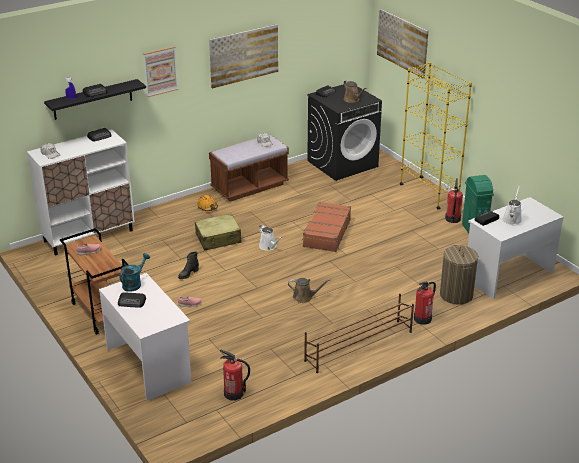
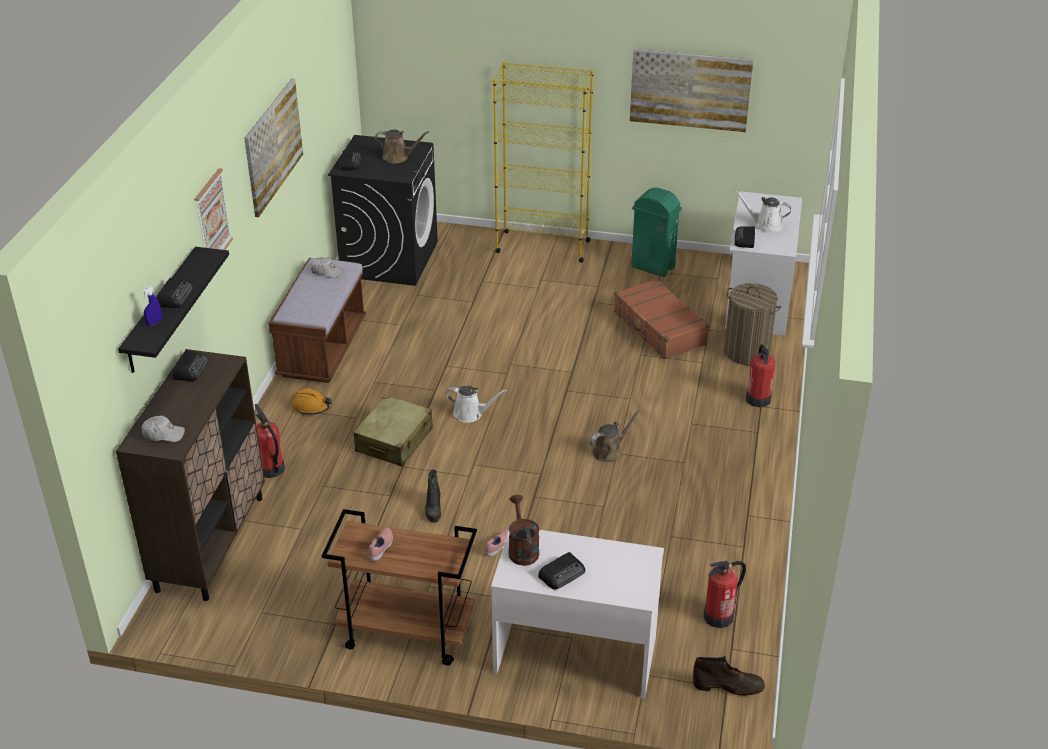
camera: 45 degrees left, 5 degrees up
white cabinet [27,129,135,256] -> brown cabinet [116,349,265,601]
turquoise watering can [120,253,150,292] -> brown watering can [508,495,540,566]
brown suitcase [301,202,351,252] -> brown suitcase moved to [614,279,709,359]
brown shoe rack [304,294,414,373] -> none
picture [377,9,428,78] -> picture moved to [630,49,754,132]
fire extinguisher [445,178,463,223] -> fire extinguisher moved to [254,404,285,478]
white watering can [502,186,522,225] -> white watering can turned 45 degrees counterclockwise [735,190,792,233]
none -> brown boot [693,656,765,696]

